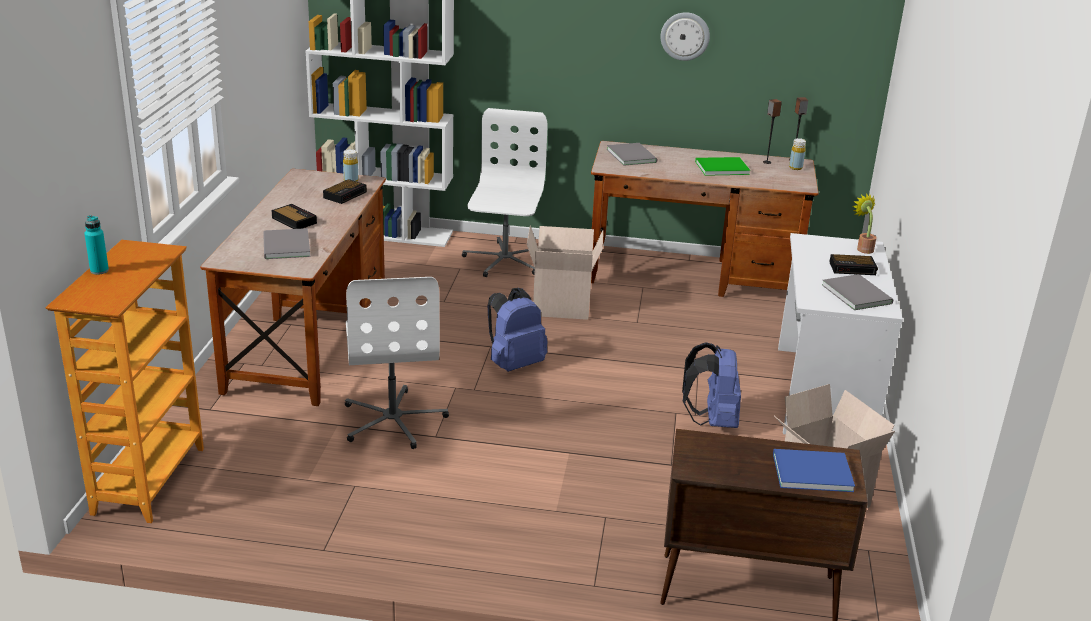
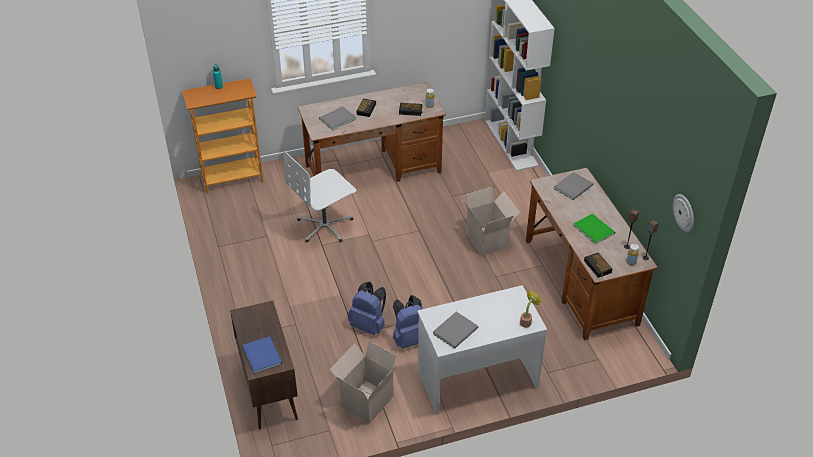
camera: 65 degrees right, 15 degrees up
white office chair [462,108,547,277] -> none
blue backpack [488,288,547,372] -> blue backpack moved to [348,282,386,335]
wall clock [661,12,710,61] -> wall clock moved to [673,194,694,232]
alarm clock [829,254,878,275] -> alarm clock moved to [584,253,612,278]

